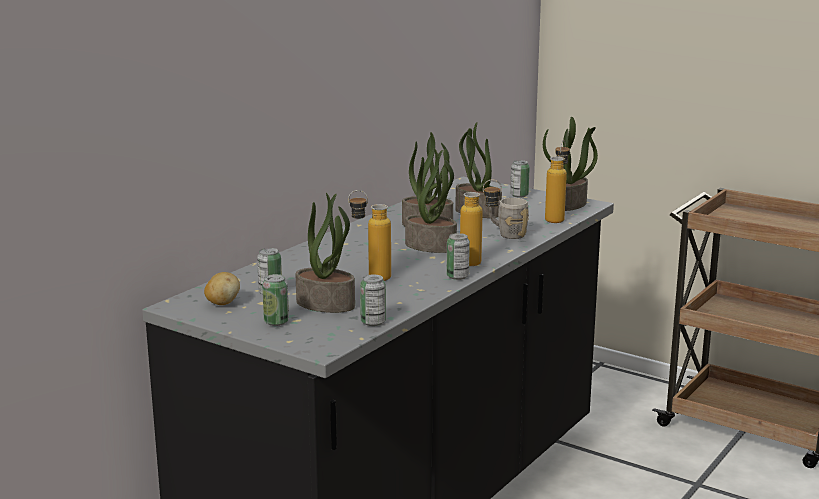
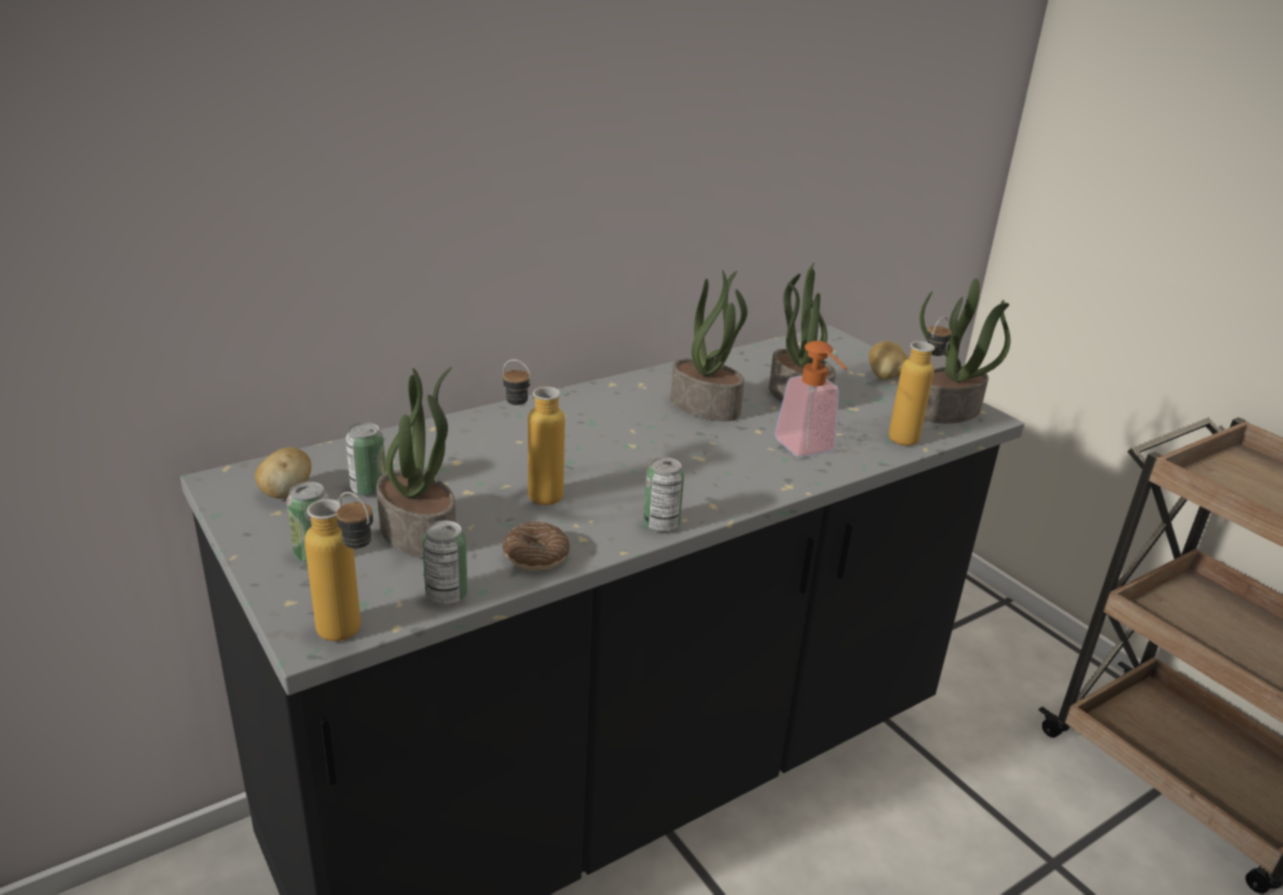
camera: 20 degrees right, 10 degrees up
potted plant [405,148,457,253] -> none
bottle [460,179,502,266] -> bottle moved to [305,492,373,641]
grey mug [489,198,529,239] -> soap dispenser [775,341,847,457]
can [510,160,530,197] -> potato [869,341,908,380]
none -> donut [502,521,570,571]

